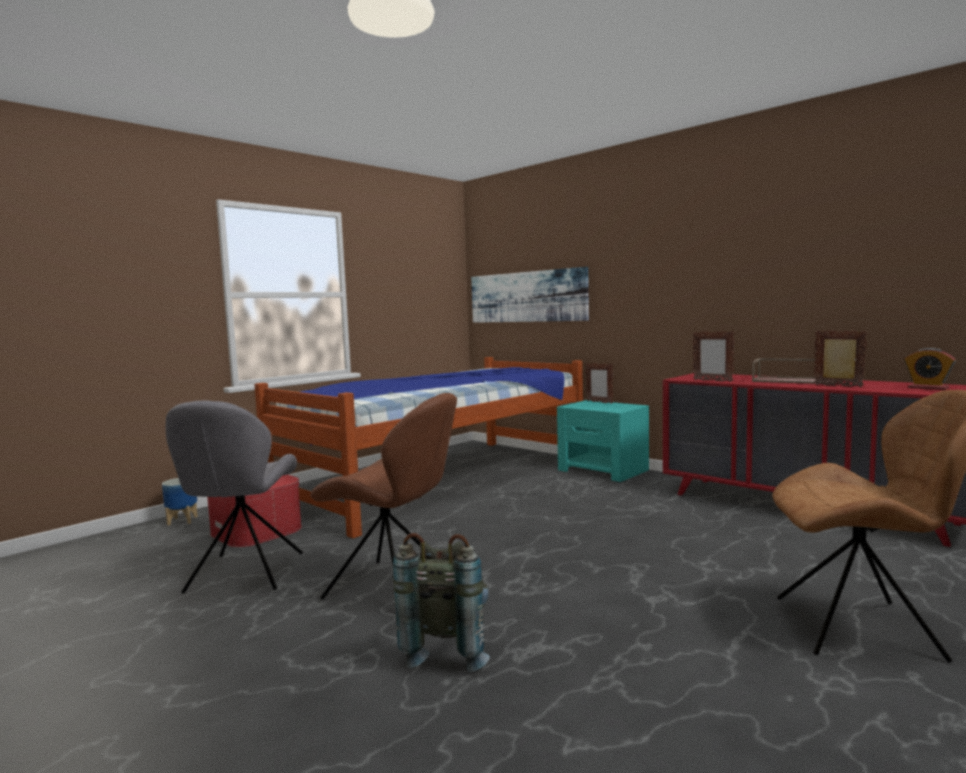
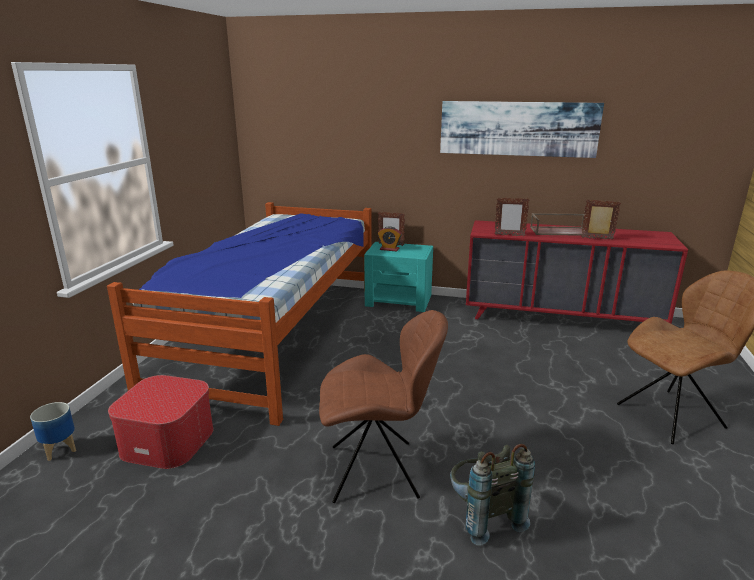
camera: 30 degrees left, 15 degrees up
grey chair [166,401,303,593] -> none
picture [471,267,589,323] -> picture moved to [440,101,604,158]
alarm clock [904,348,956,390] -> alarm clock moved to [378,226,402,252]

